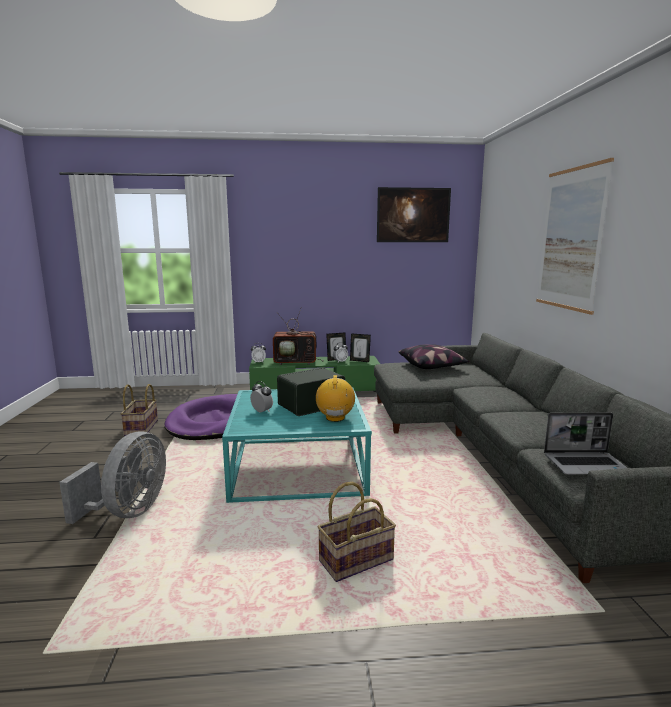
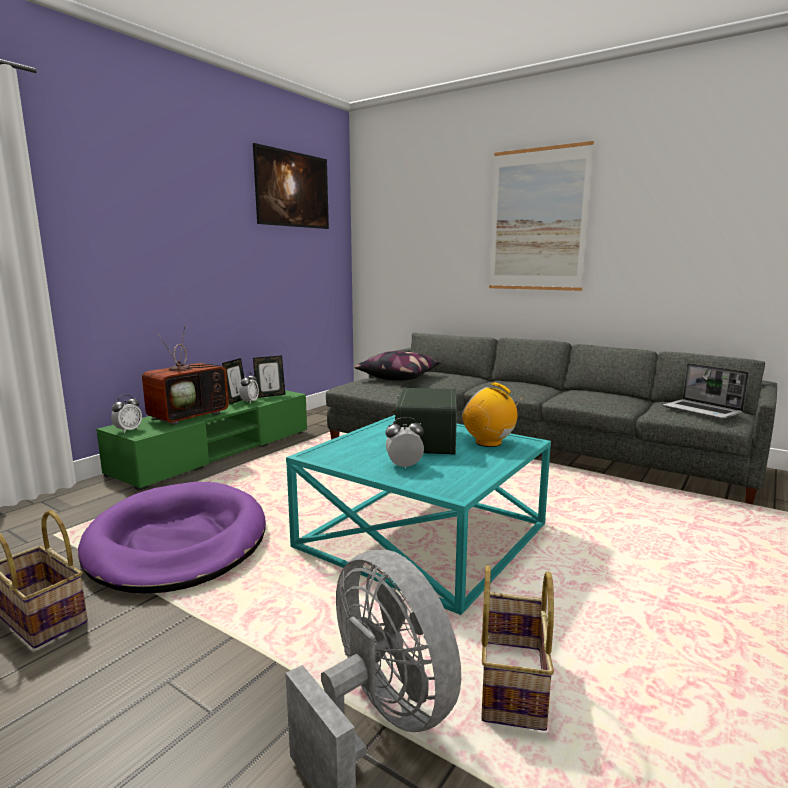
camera: 50 degrees left, 0 degrees up
basket [318,482,396,582] -> basket moved to [481,565,554,731]
laptop [544,413,627,475] -> laptop turned 105 degrees clockwise [663,363,749,419]

